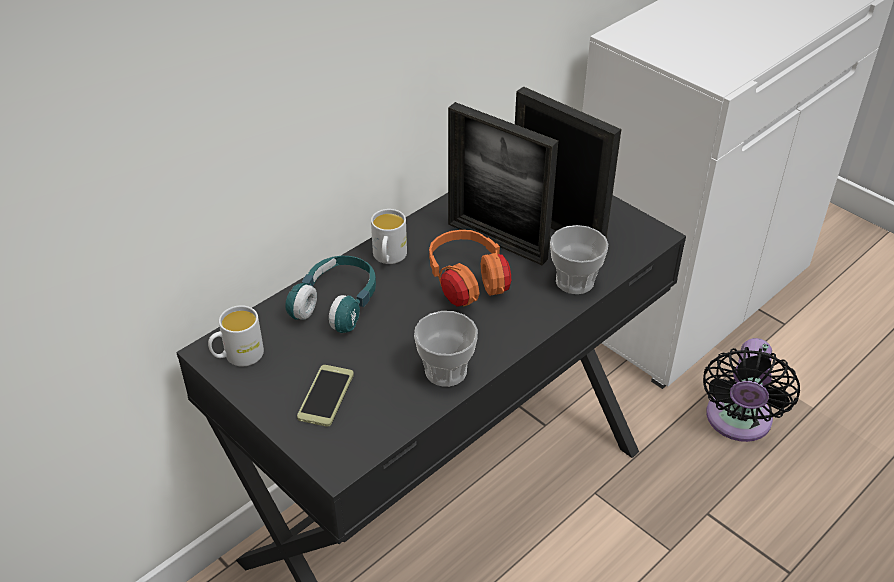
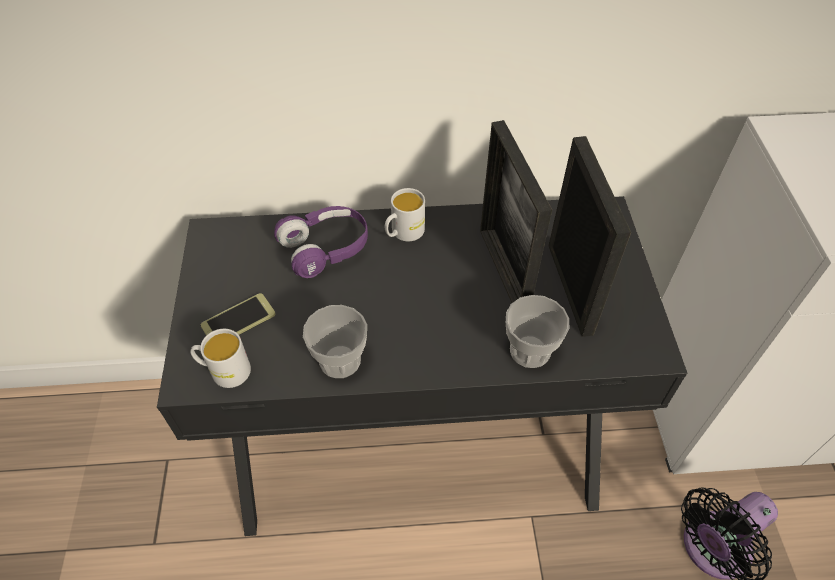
camera: 40 degrees right, 10 degrees up
white mug [208,305,264,366] -> white mug moved to [190,329,251,388]
turquoise headphones [285,256,376,333] -> purple headphones [274,206,368,278]
orange headphones [429,230,511,307] -> none

